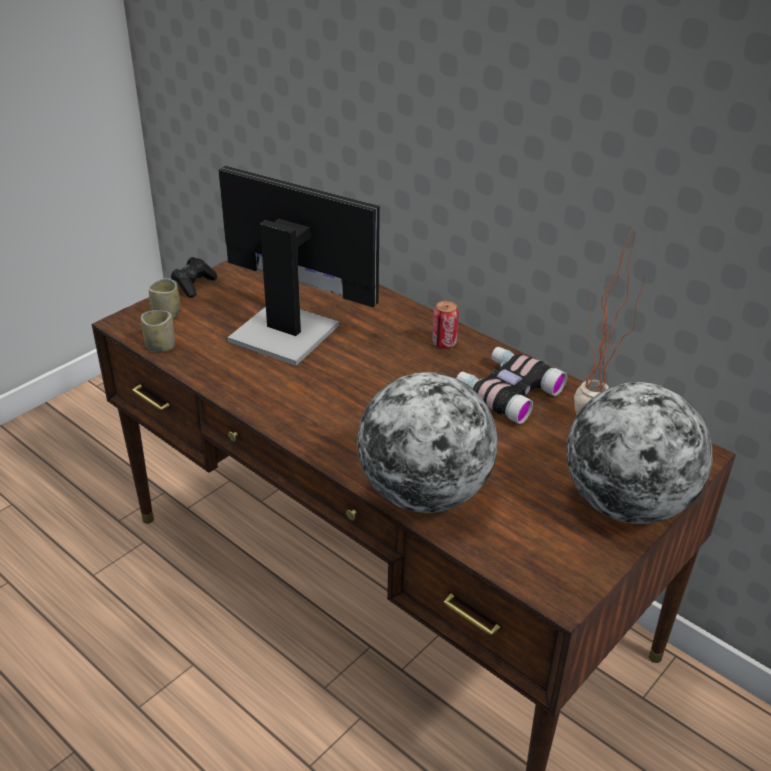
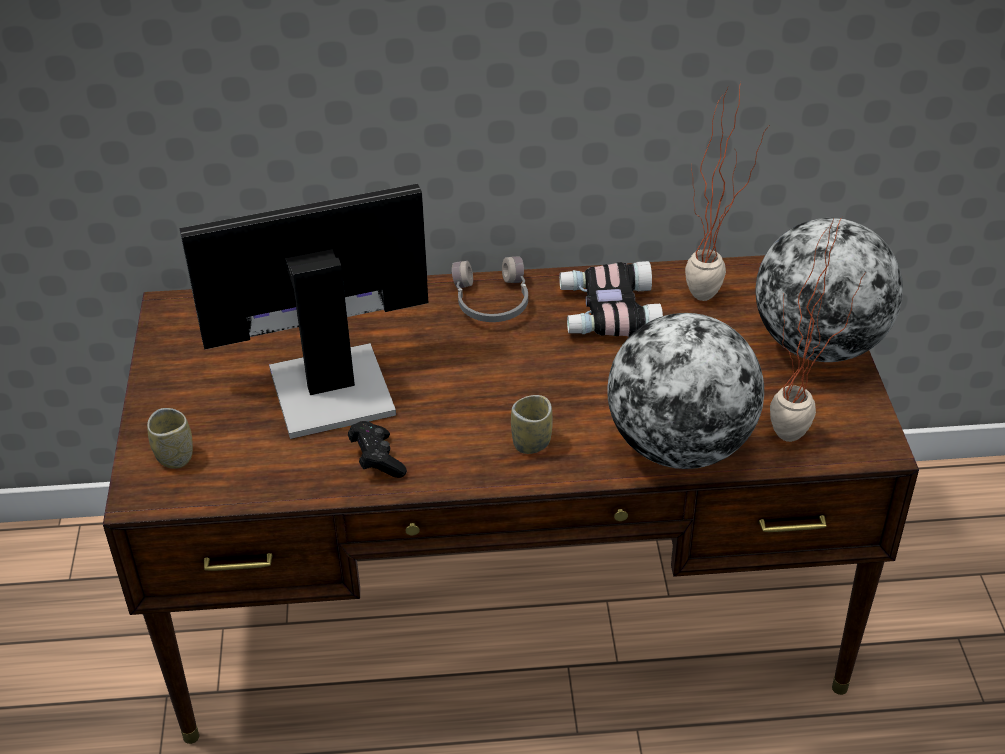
camera: 45 degrees left, 5 degrees up
cup [141,310,175,352] -> cup moved to [511,395,553,454]
black game controller [171,257,217,298] -> black game controller moved to [348,421,407,478]
can [432,301,459,349] -> grey headphones [452,256,528,322]
none -> potted plant [770,217,865,442]

